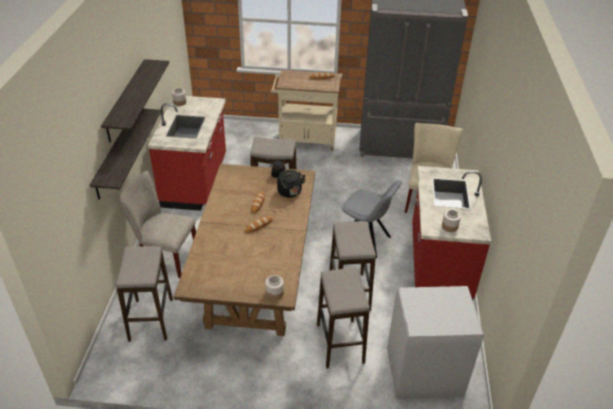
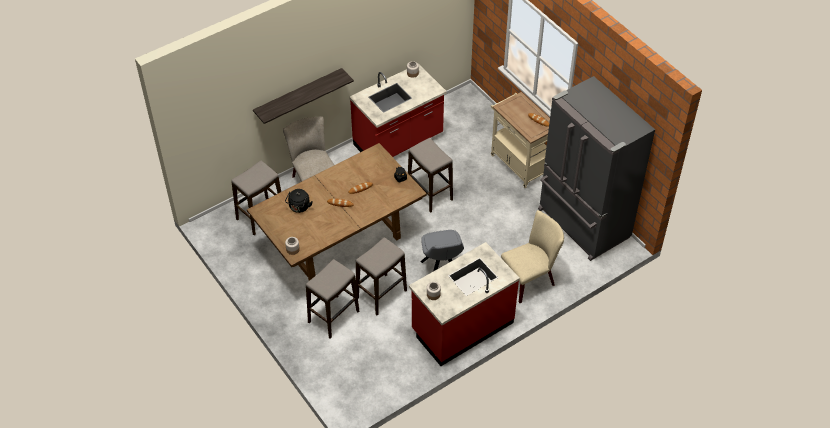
camera: 50 degrees right, 10 degrees up
shelf [101,59,169,142] -> none
black kettle [277,170,306,198] -> black kettle moved to [285,189,313,213]
white washing machine [387,286,484,399] -> none

